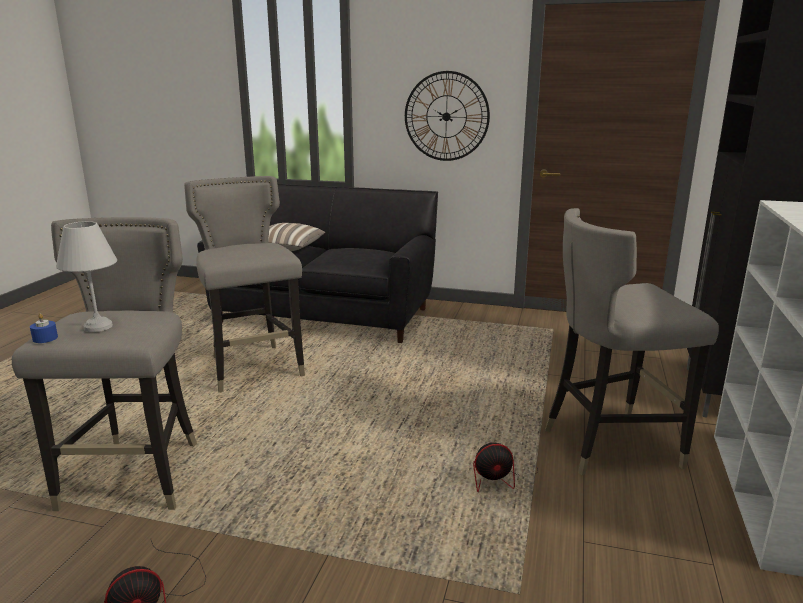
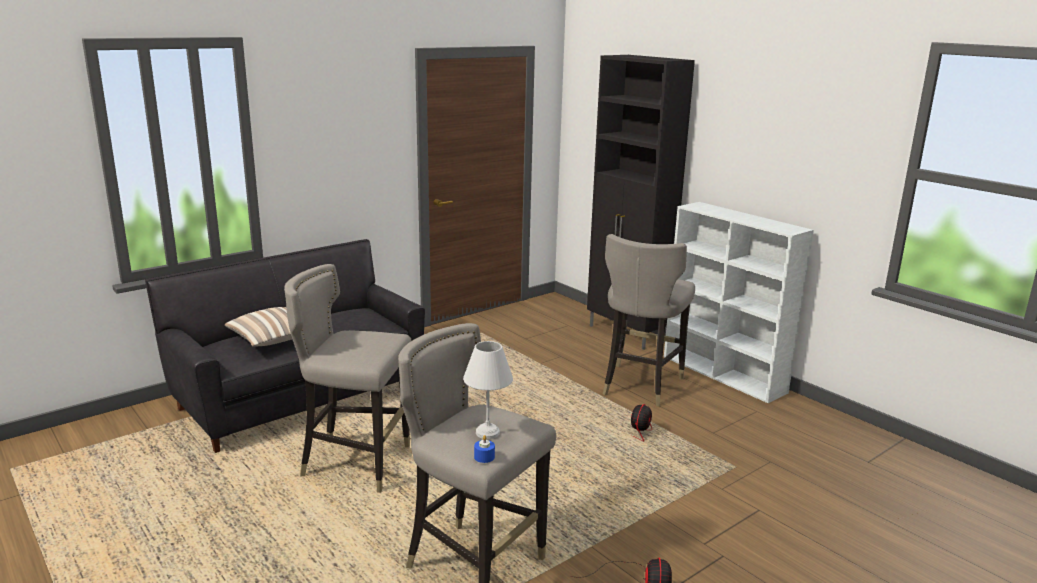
camera: 55 degrees left, 0 degrees up
wall clock [405,71,490,161] -> none

